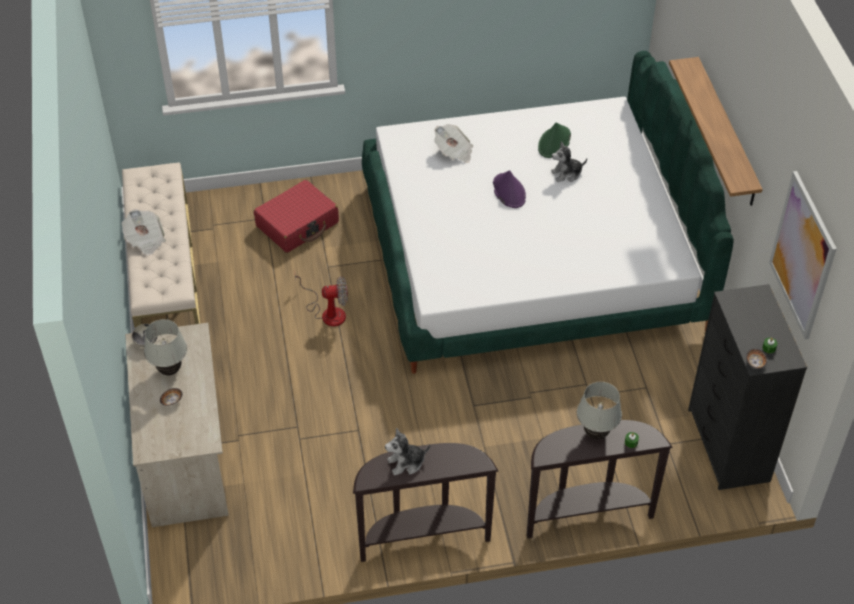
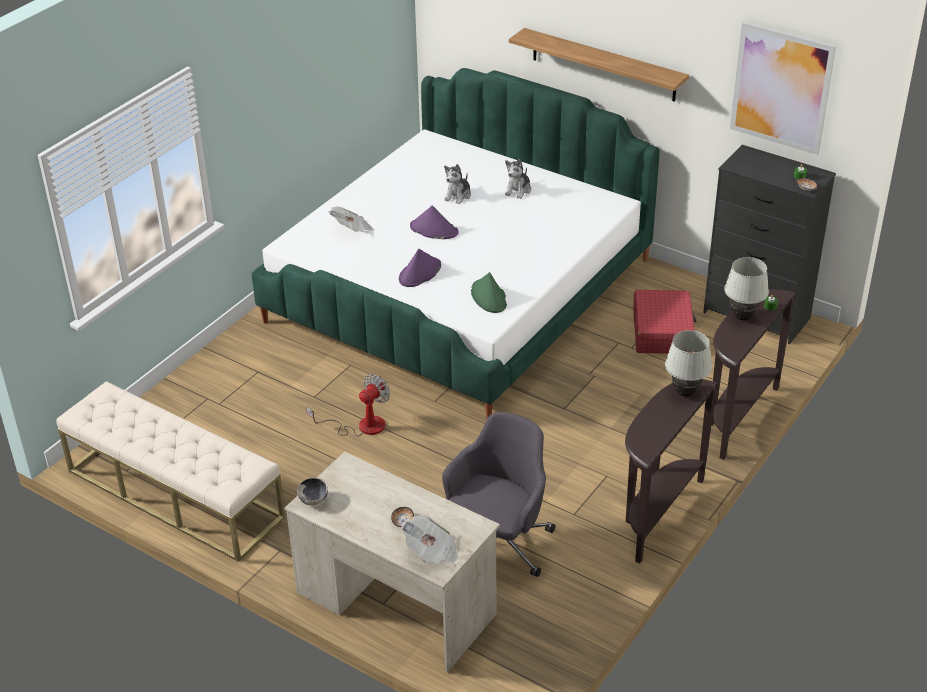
camera: 45 degrees left, 10 degrees down
newspaper [122,209,166,256] -> newspaper moved to [401,515,459,565]
white table lamp [144,319,187,375] -> white table lamp moved to [665,330,712,397]
red suitcase [254,180,339,253] -> red suitcase moved to [633,290,696,354]
plush toy [385,428,430,476] -> plush toy moved to [505,159,531,199]
green hat [538,122,571,158] -> green hat moved to [471,272,507,313]
none -> purple hat [399,249,441,287]
none -> grey office chair [442,412,555,577]

